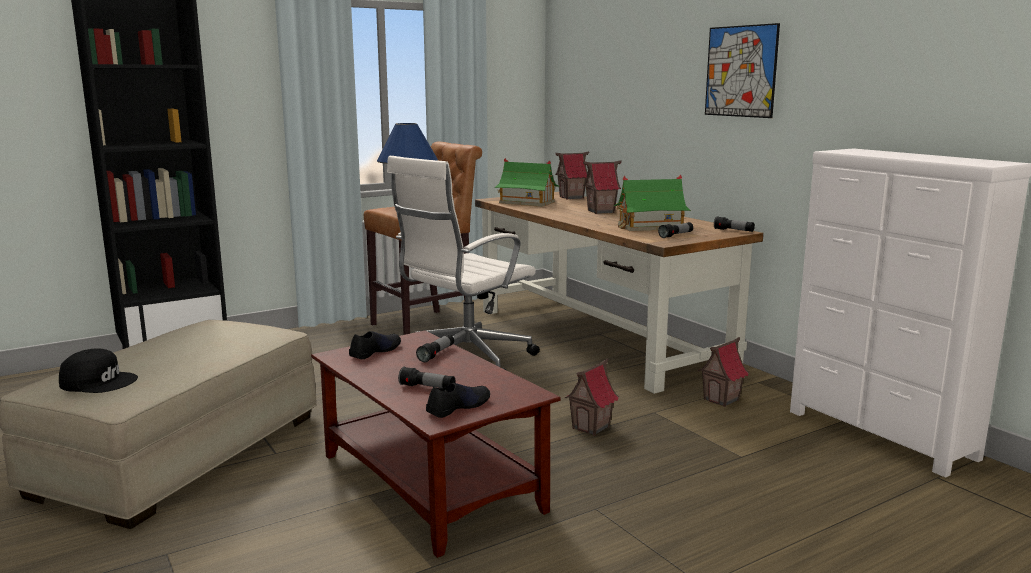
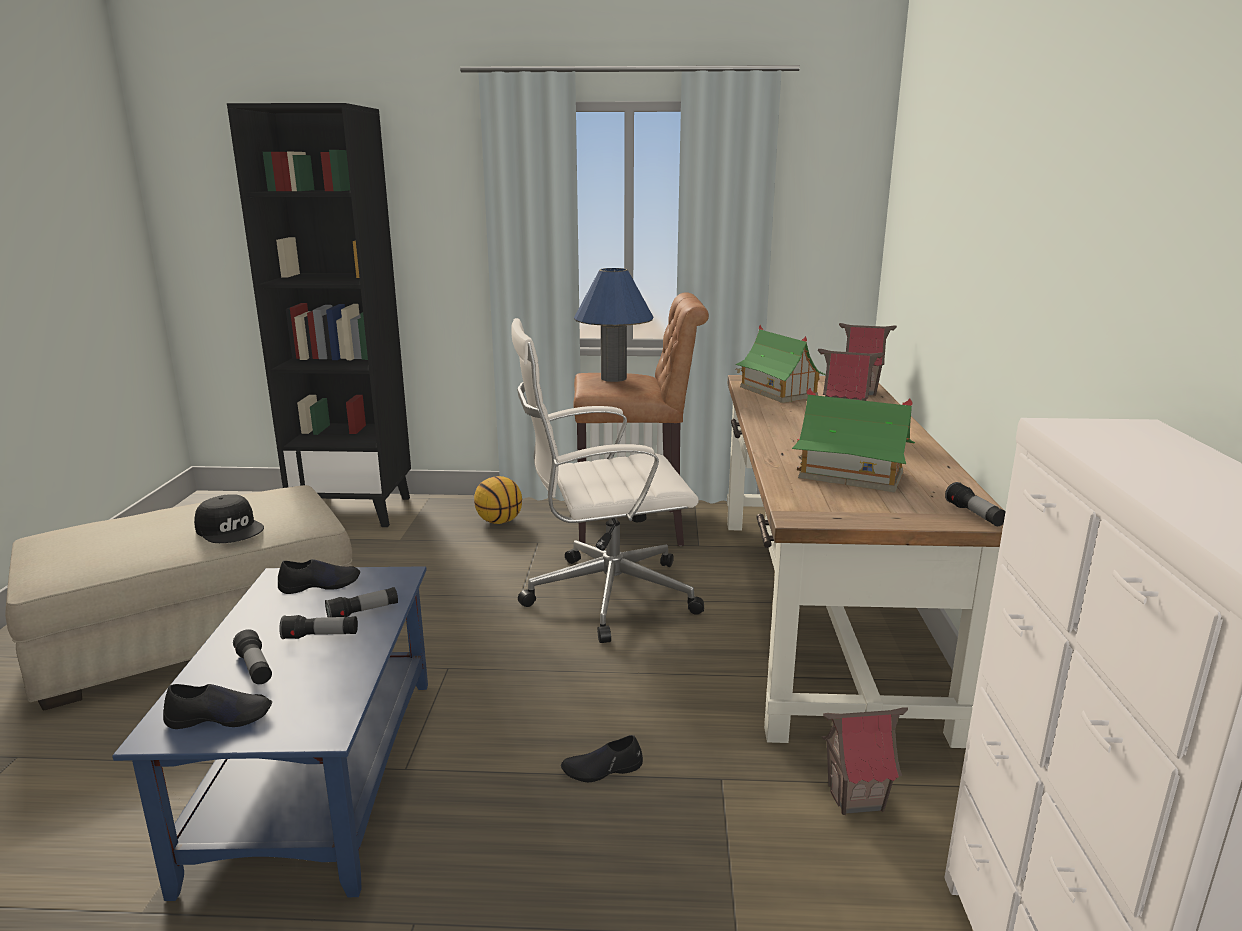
camera: 35 degrees right, 5 degrees up
black cap [59,348,138,393] -> black cap moved to [194,494,264,543]
brown coffee table [311,331,561,558] -> blue coffee table [112,566,428,901]
toy house [564,358,619,436] -> black shoe [561,735,643,782]
flashlight [658,222,693,238] -> flashlight moved to [279,615,358,639]
picture [705,23,780,118] -> none
none -> basketball [474,476,522,524]

